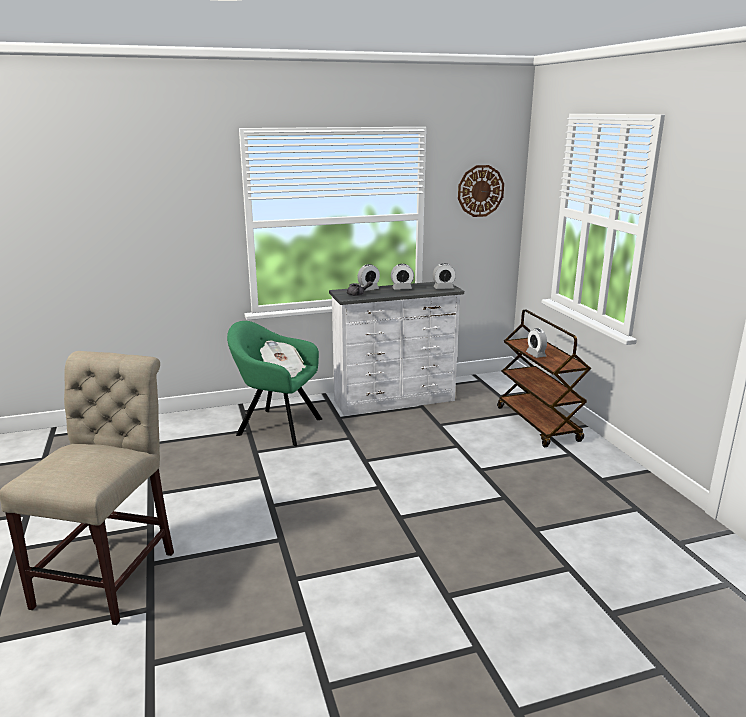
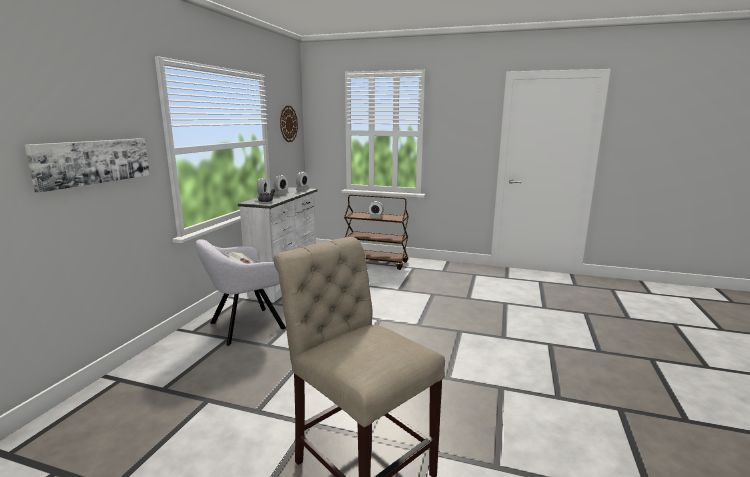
camera: 55 degrees left, 5 degrees down
green armchair [227,321,322,446] -> grey armchair [195,239,286,346]
none -> picture [25,138,150,193]

